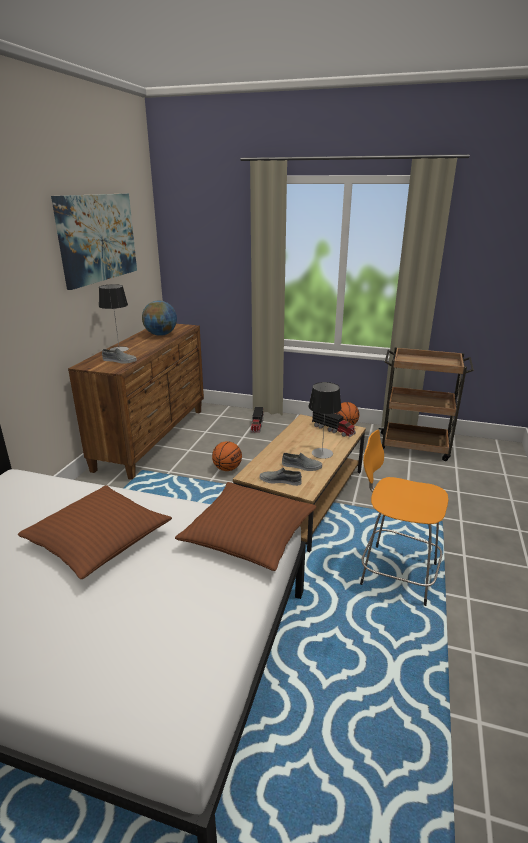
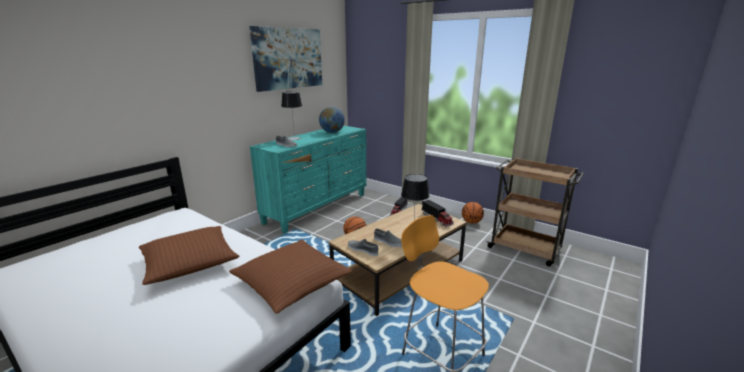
camera: 20 degrees right, 5 degrees down
brown dresser [68,324,204,480] -> turquoise dresser [250,126,366,234]

